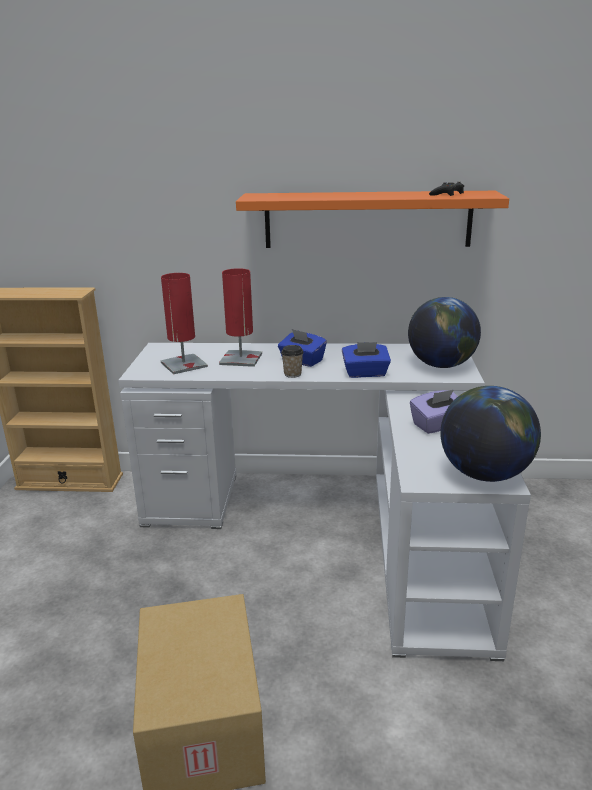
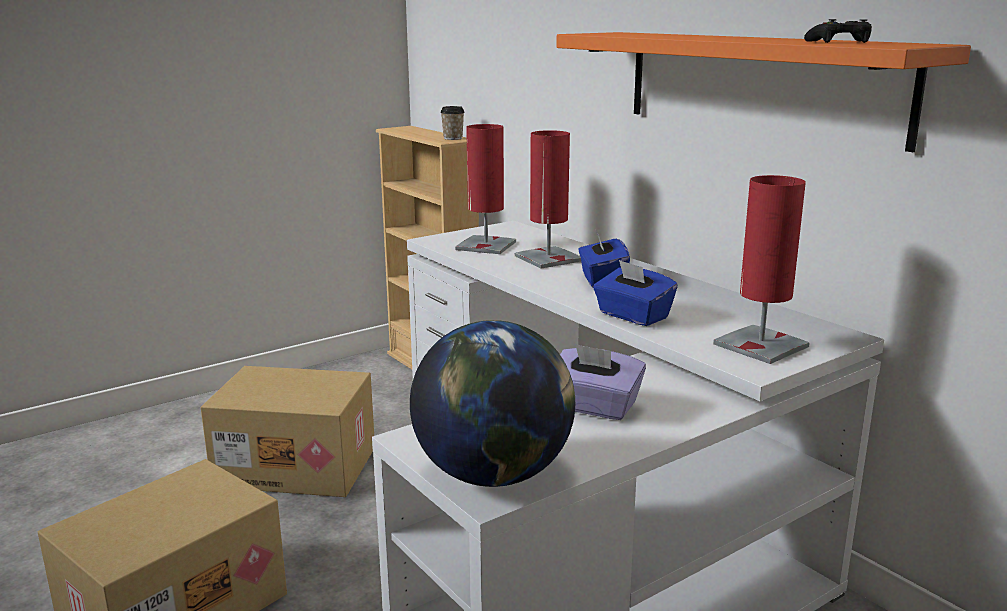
camera: 50 degrees right, 5 degrees down
cup [281,345,304,378] -> cup moved to [440,106,465,140]
globe [408,297,481,368] -> red table lamp [713,175,810,364]
none -> cardboard box [201,366,374,497]

